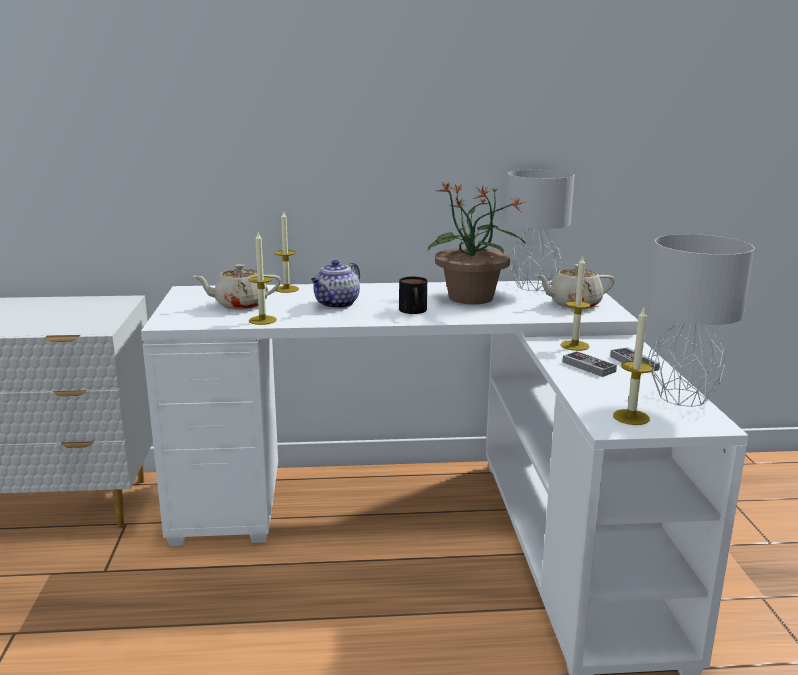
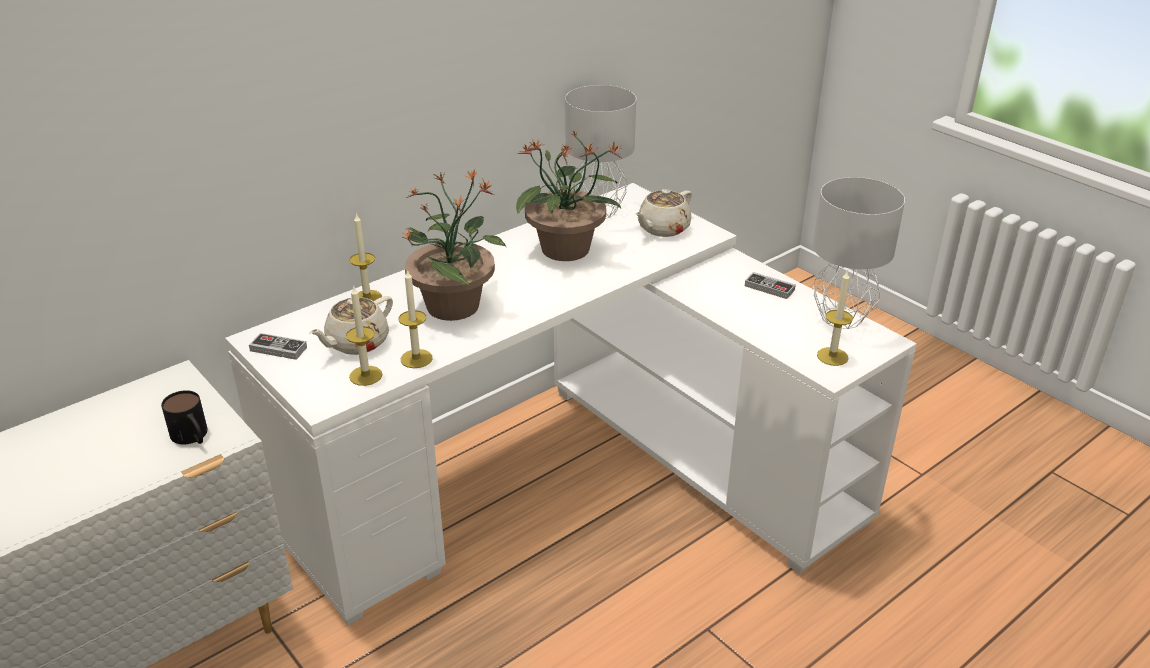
camera: 35 degrees left, 15 degrees up
teapot [311,260,360,308] -> potted plant [400,169,507,321]
mug [399,277,427,314] -> mug moved to [161,390,208,444]
candle [561,255,591,351] -> candle moved to [346,285,383,386]
game controller [563,351,617,377] -> game controller moved to [249,333,307,360]

